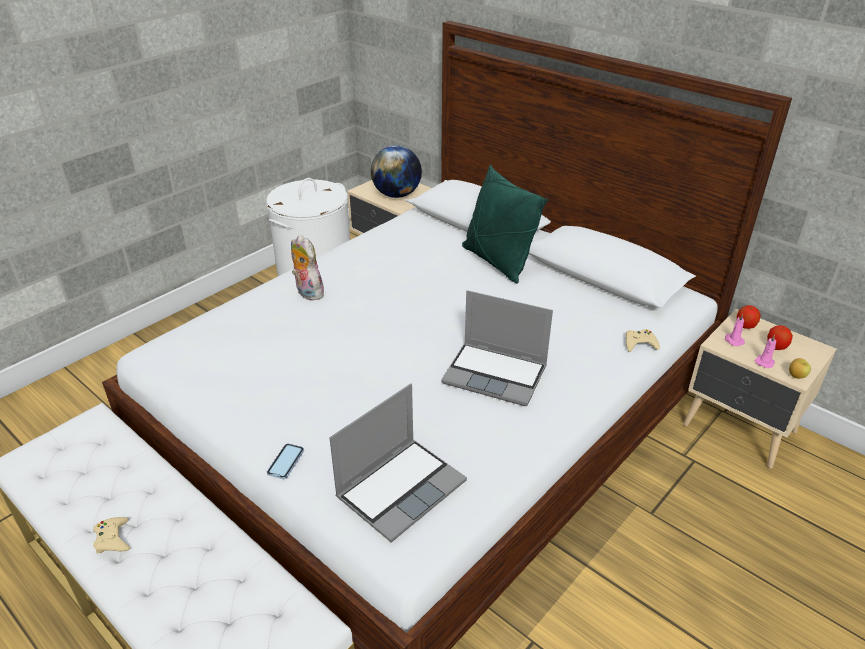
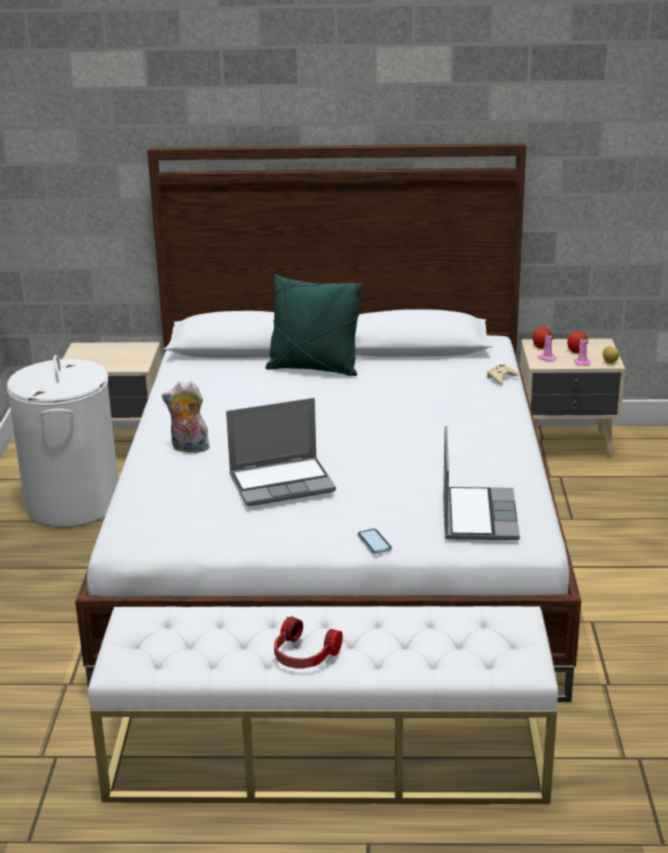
camera: 40 degrees left, 10 degrees down
beige game controller [93,517,131,554] -> headphones [274,616,343,668]
globe [371,145,422,198] -> none
laptop [441,290,553,406] -> laptop moved to [226,398,336,507]

